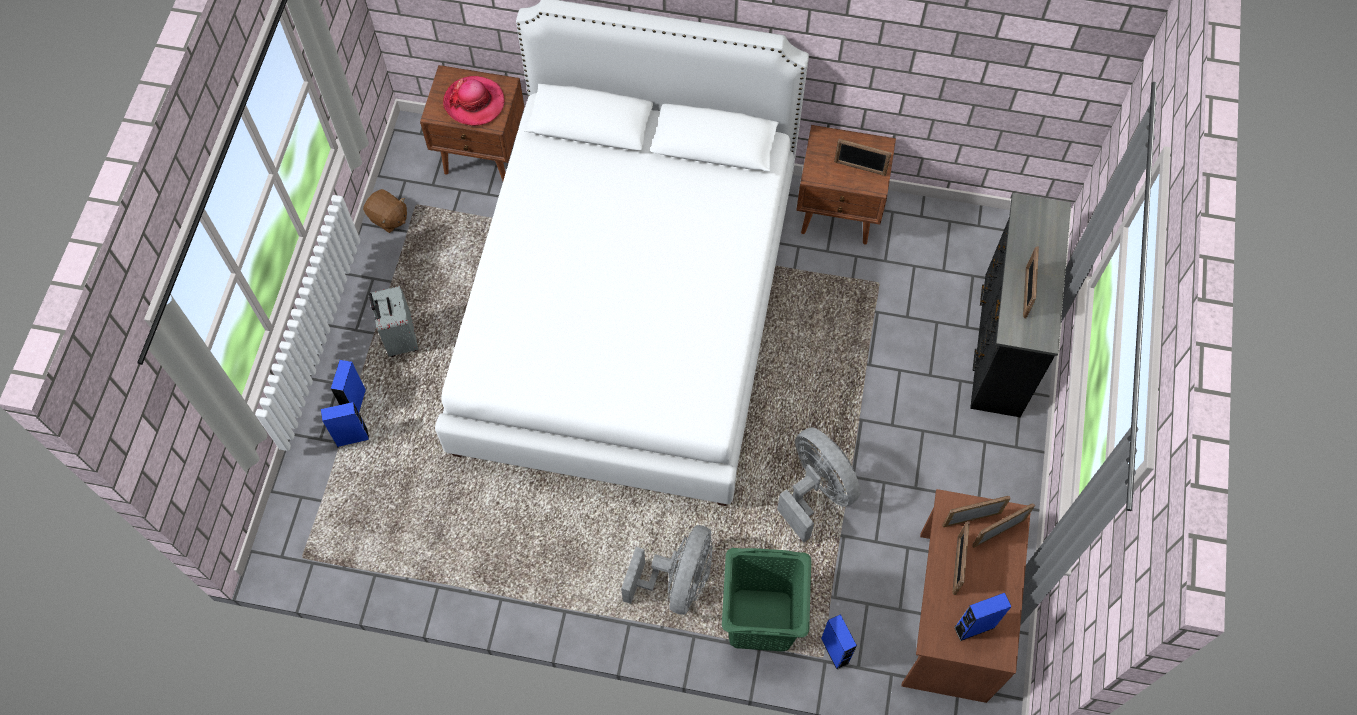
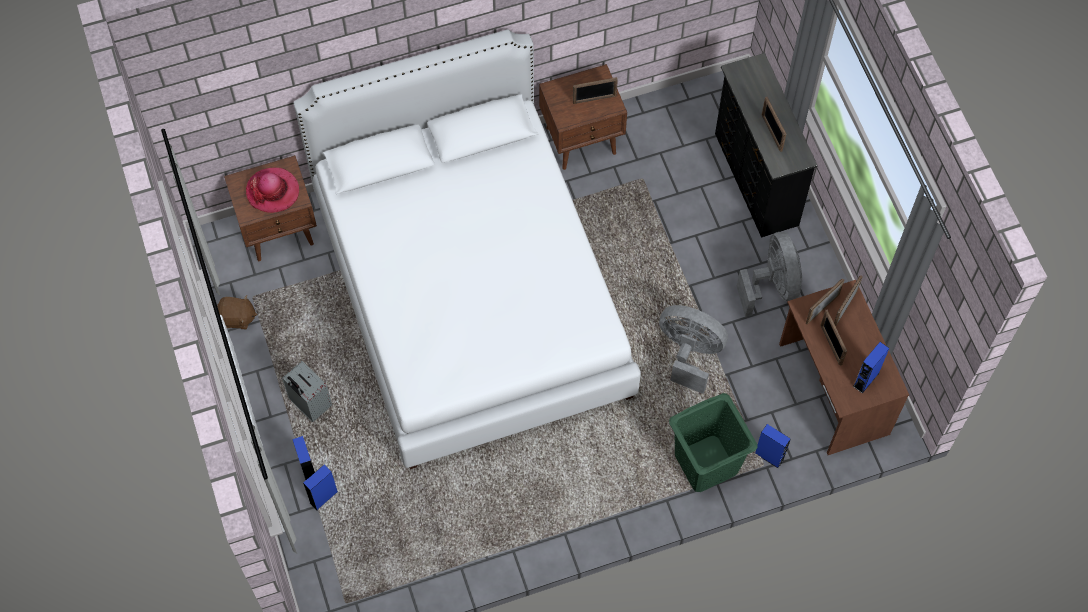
camera: 30 degrees left, 0 degrees up
grey fan [621,525,712,615] -> grey fan moved to [736,232,802,317]

